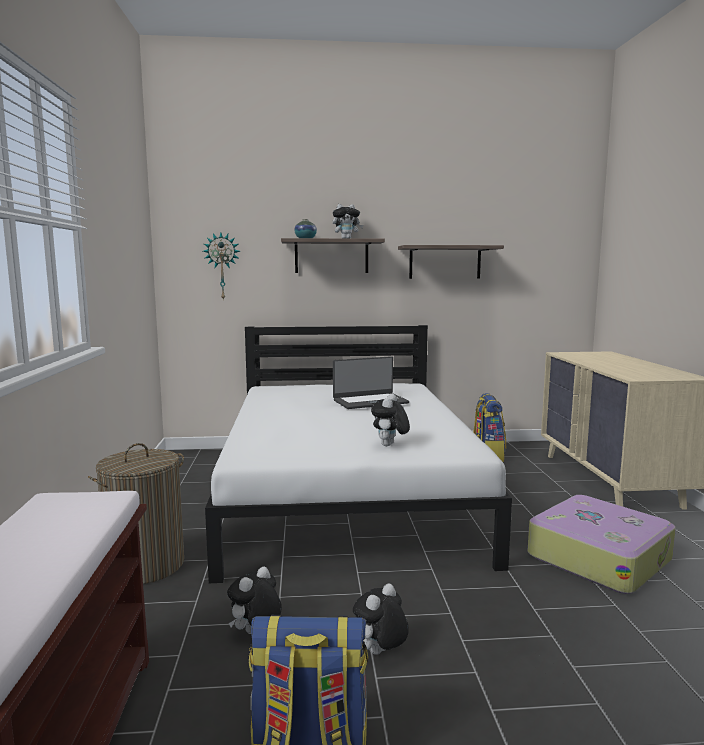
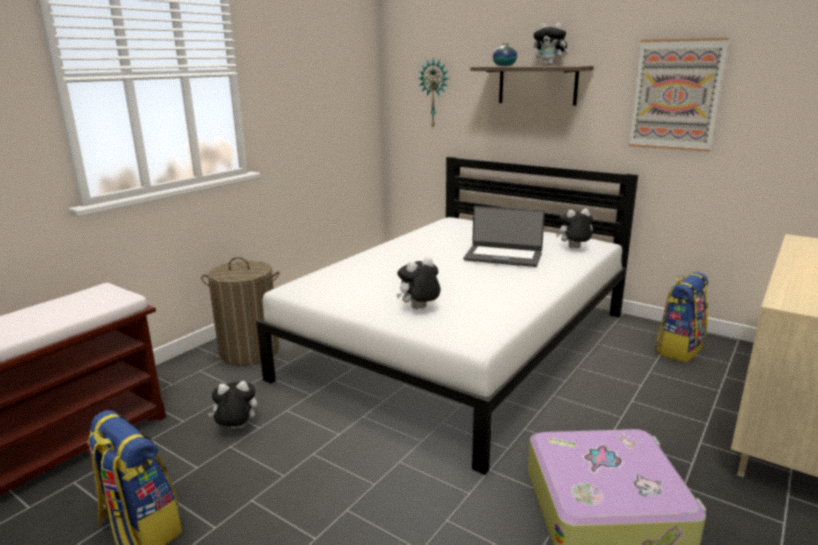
camera: 40 degrees right, 10 degrees up
plush toy [353,583,409,655] -> plush toy moved to [556,209,593,249]
shelf [398,245,504,279] -> picture [629,38,728,152]

